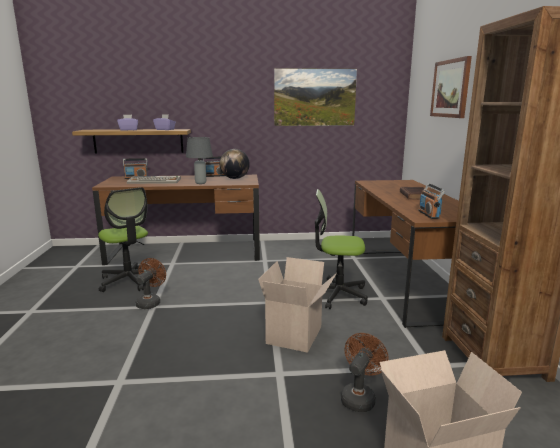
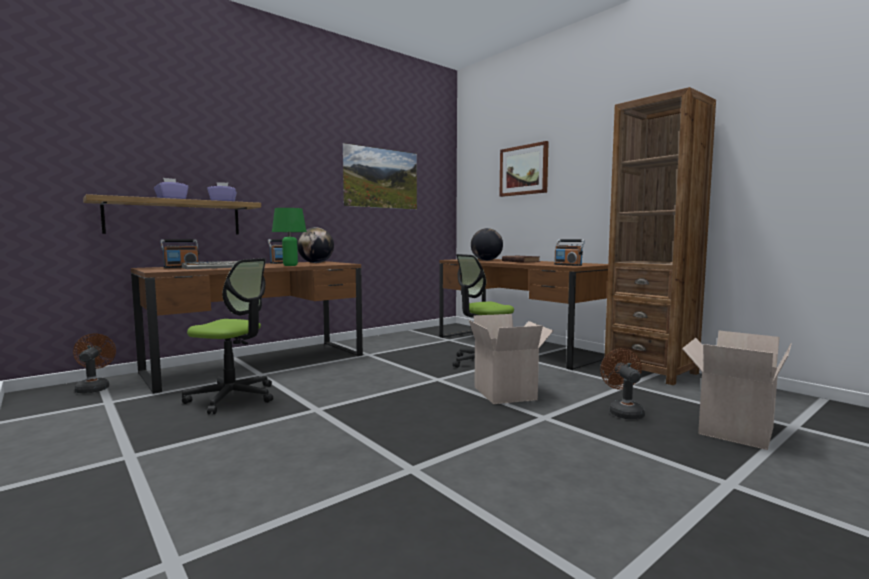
camera: 35 degrees left, 10 degrees down
brown fan [136,258,166,309] -> brown fan moved to [73,334,116,393]
grey table lamp [186,137,213,184] -> green table lamp [272,208,307,266]
none -> globe [471,228,503,261]

